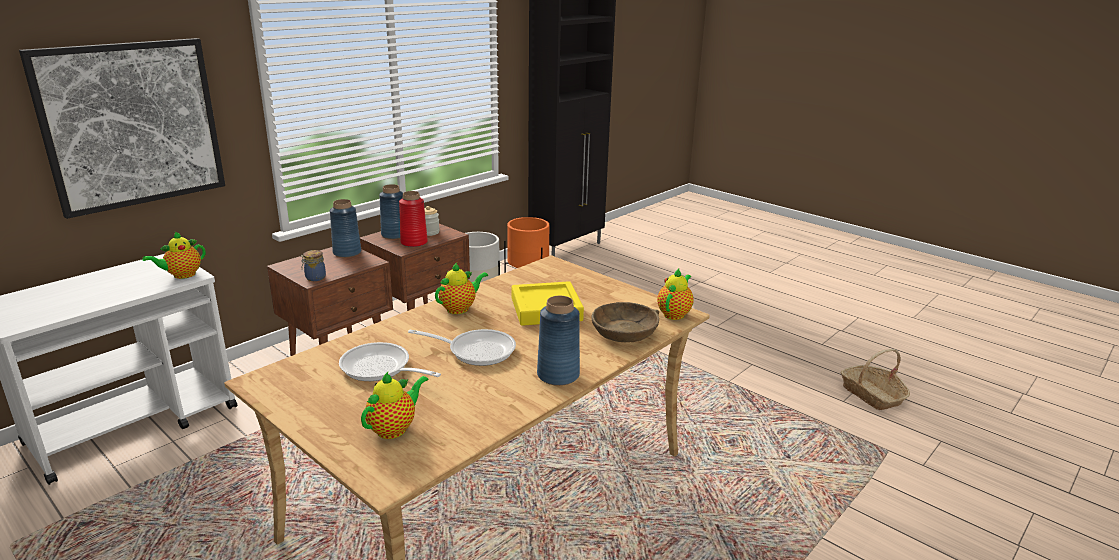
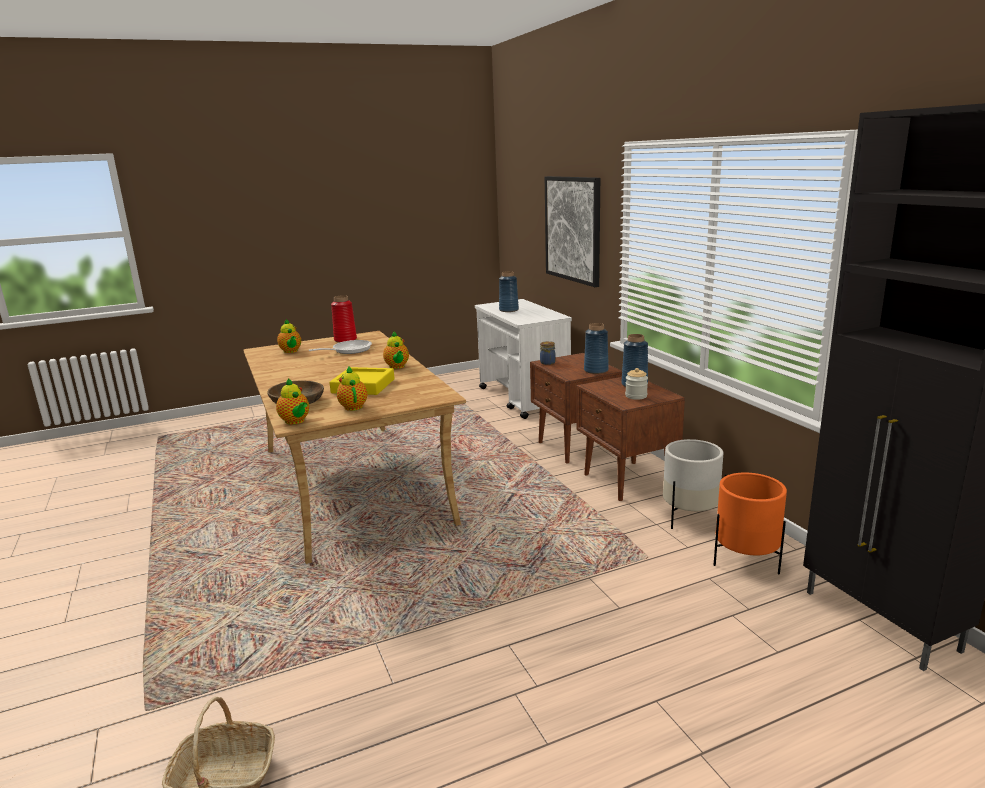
camera: 115 degrees right, 5 degrees down
teapot [142,231,206,279] -> teapot moved to [337,367,367,411]
red vase [399,191,428,247] -> red vase moved to [331,295,357,343]
frying pan [408,329,516,366] -> none
blue vase [537,296,580,386] -> blue vase moved to [499,271,519,312]

